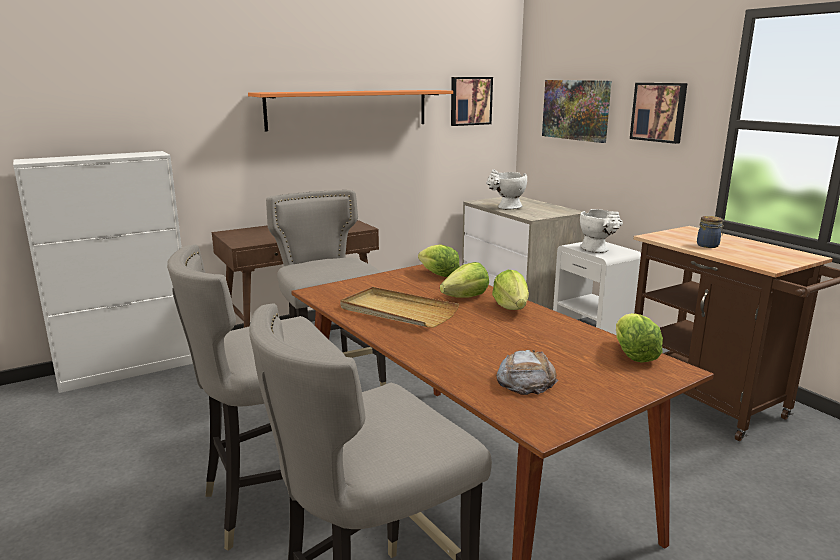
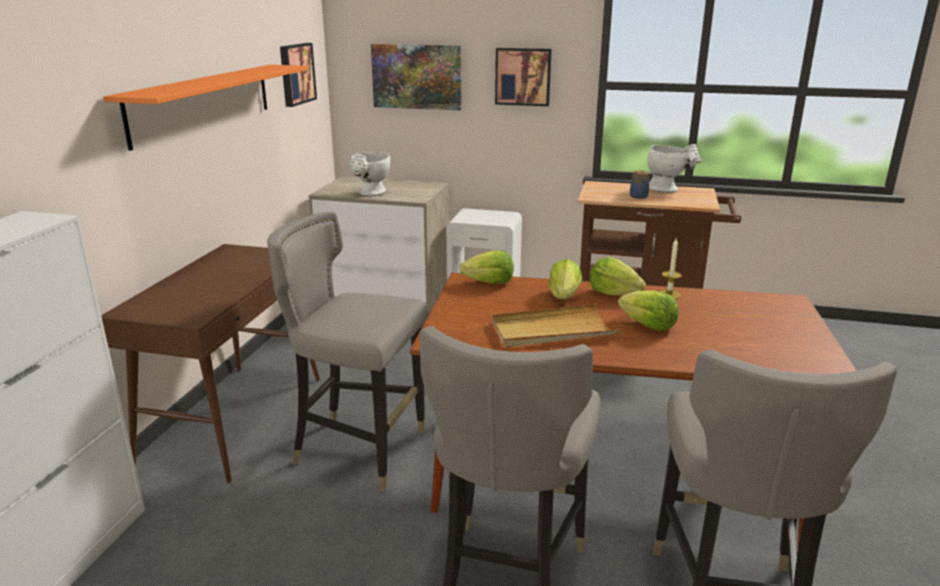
camera: 45 degrees left, 5 degrees up
bread [496,350,559,395] -> none
white vase [580,209,623,253] -> white vase moved to [647,144,702,193]
lettuce [616,313,663,363] -> lettuce moved to [618,290,679,331]
none -> candle [659,238,682,299]

